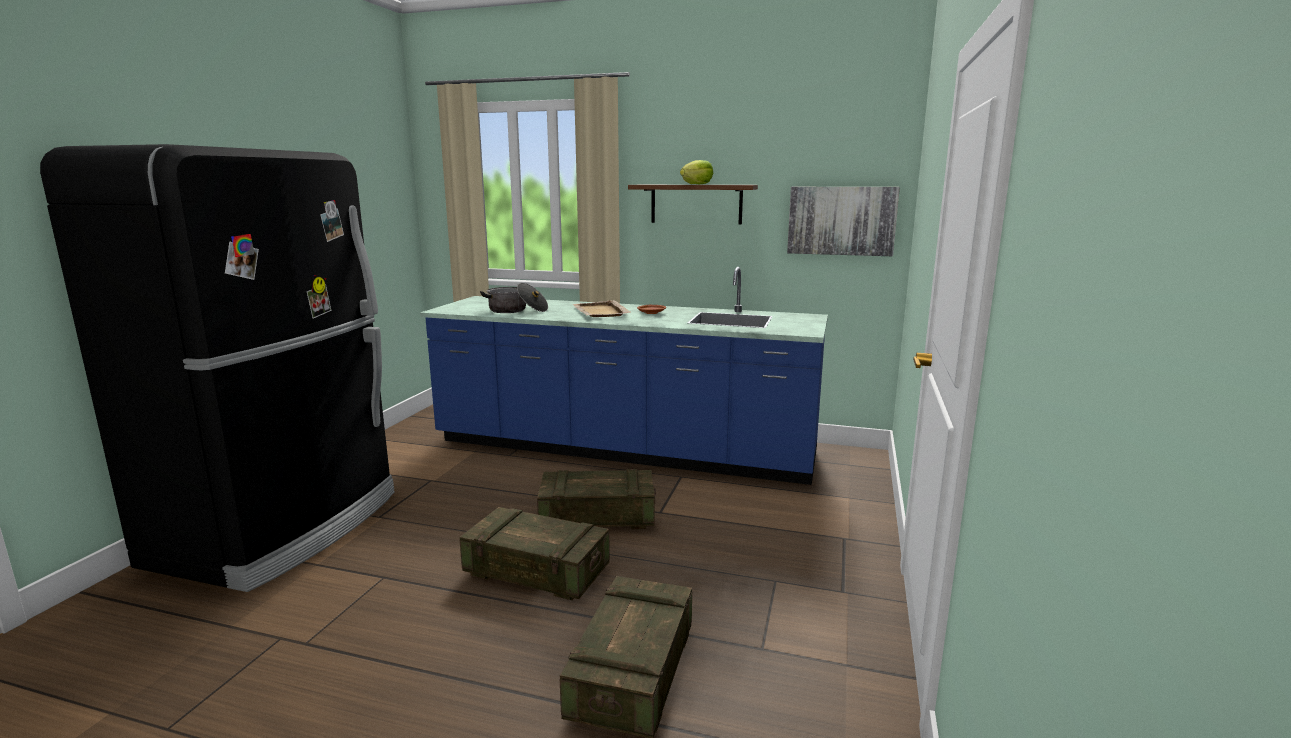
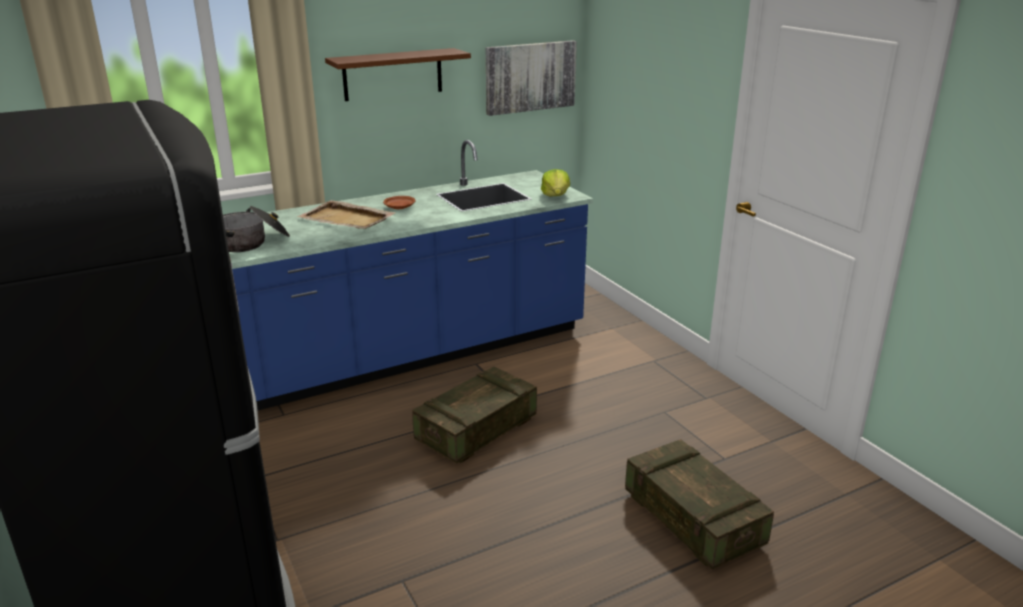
camera: 45 degrees left, 10 degrees up
crate [460,507,610,600] -> none
lettuce [680,160,713,184] -> lettuce moved to [541,169,570,196]

